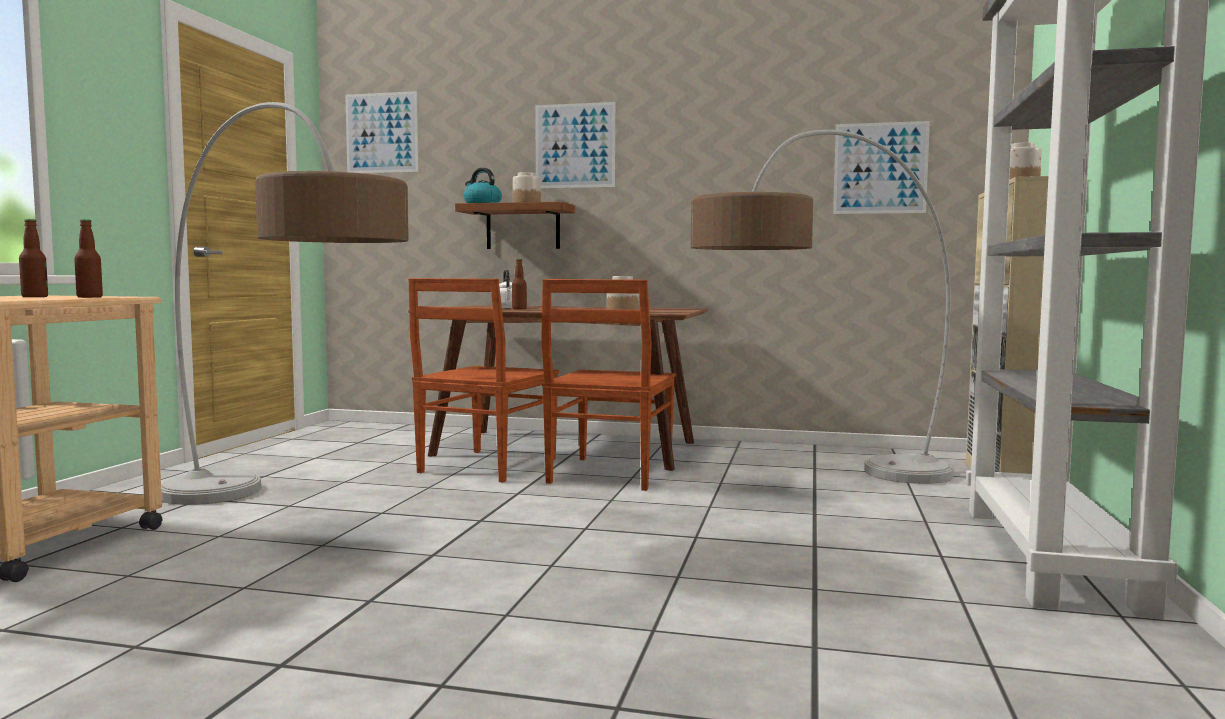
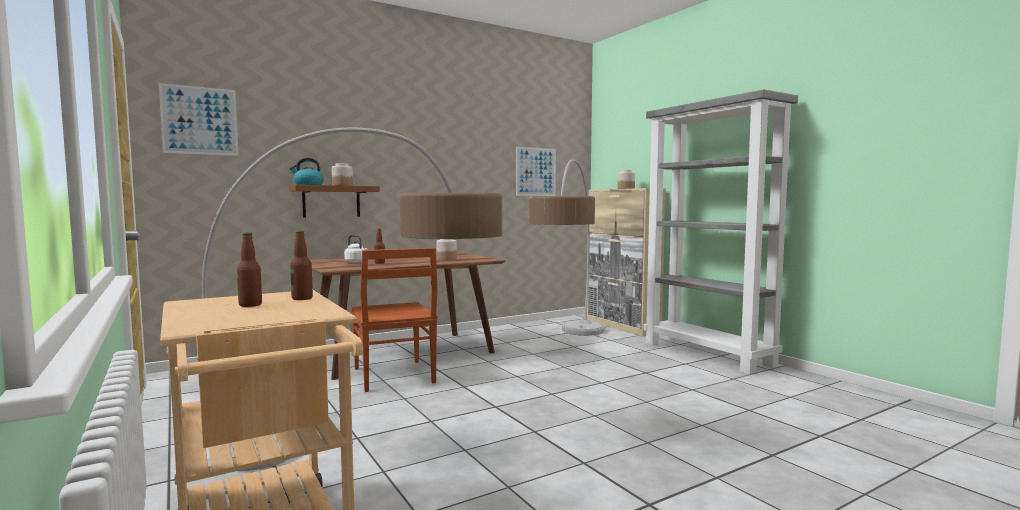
camera: 45 degrees left, 0 degrees up
picture [536,102,615,188] -> none
brown chair [541,279,676,491] -> none

